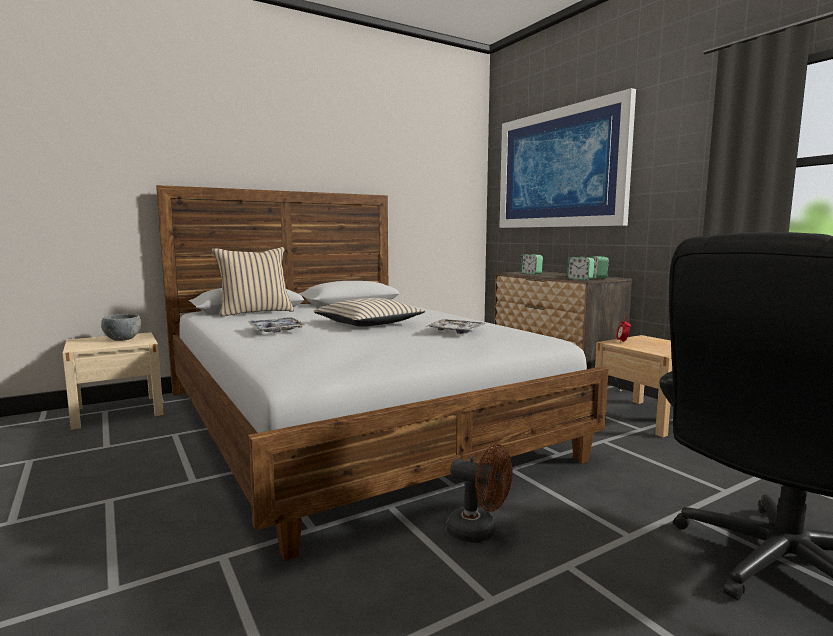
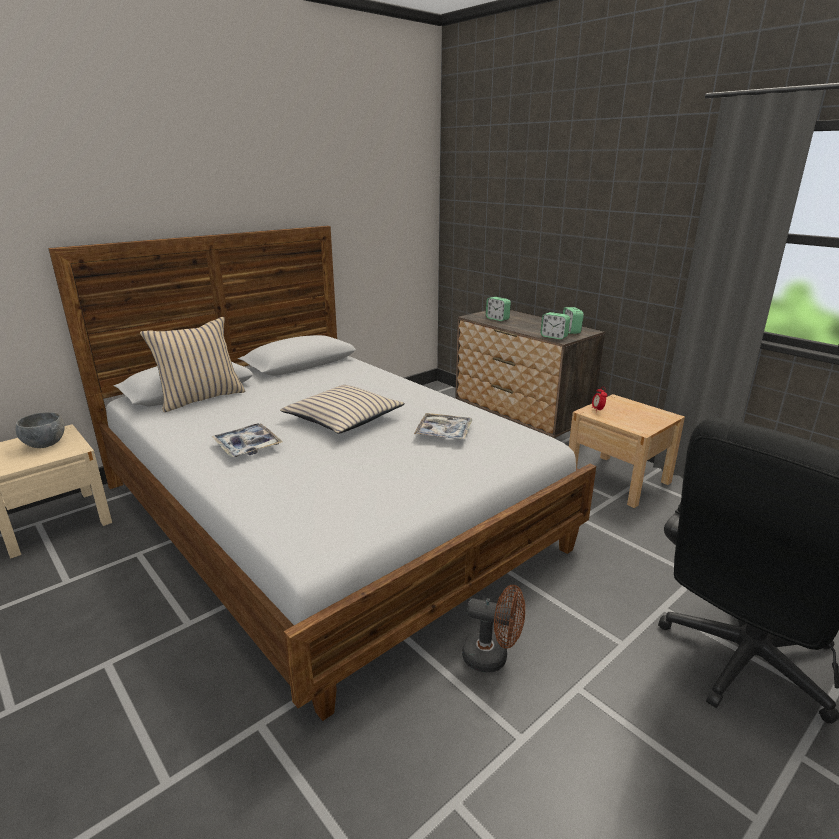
camera: 10 degrees left, 15 degrees up
picture [499,88,636,228] -> none

